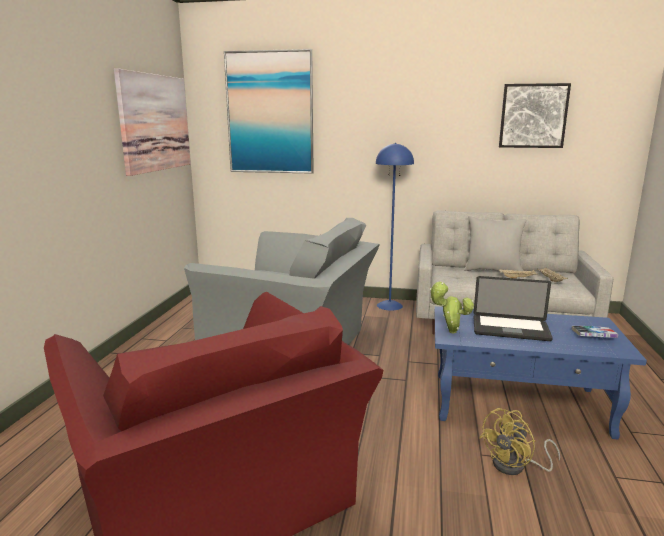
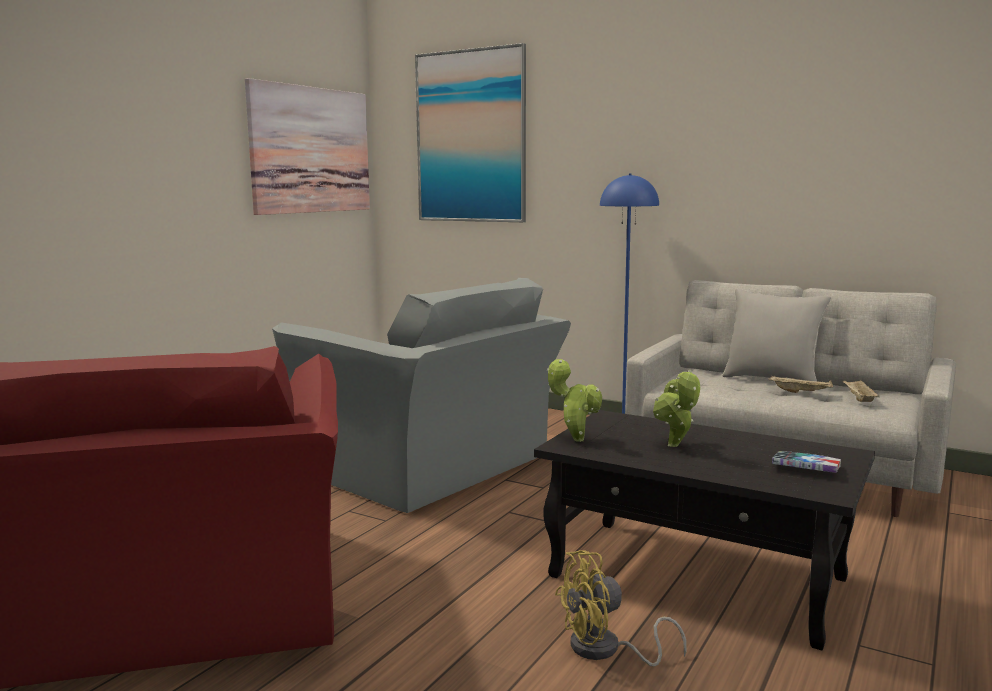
camera: 20 degrees right, 5 degrees down
blue coffee table [435,306,647,439] -> black coffee table [534,410,875,650]
laptop [474,276,553,341] -> potted plant [653,370,700,447]
picture [499,83,571,148] -> none

